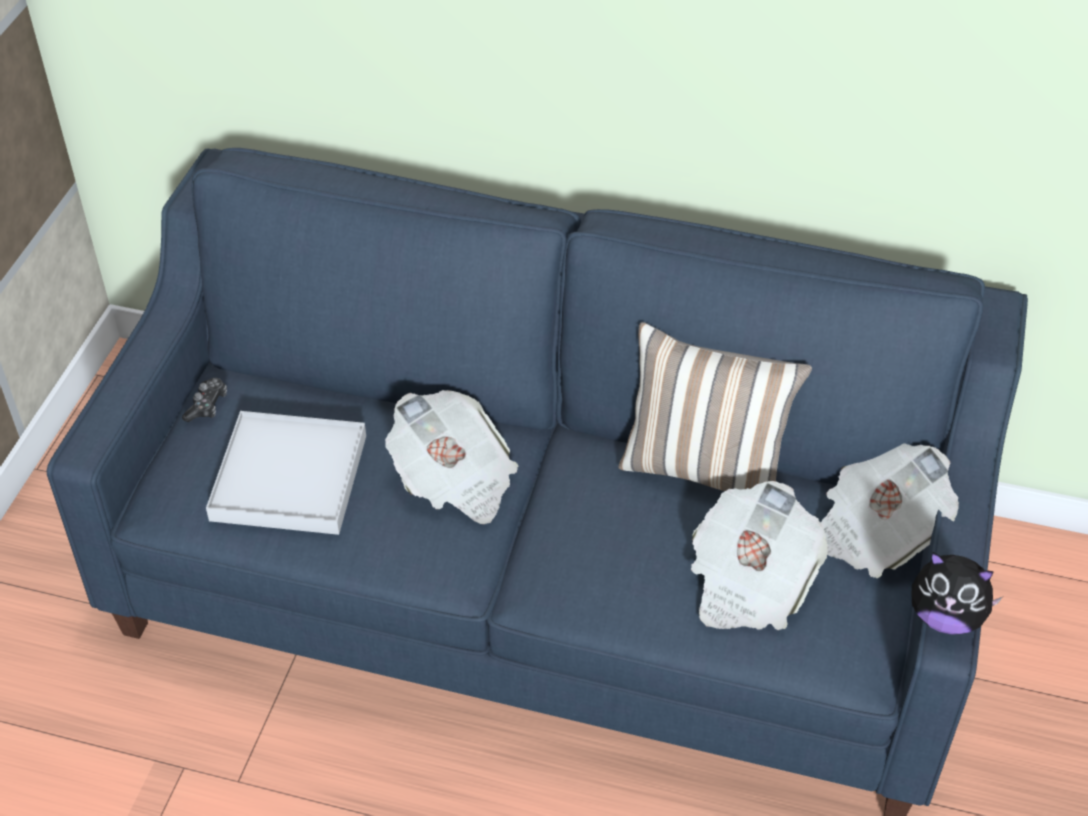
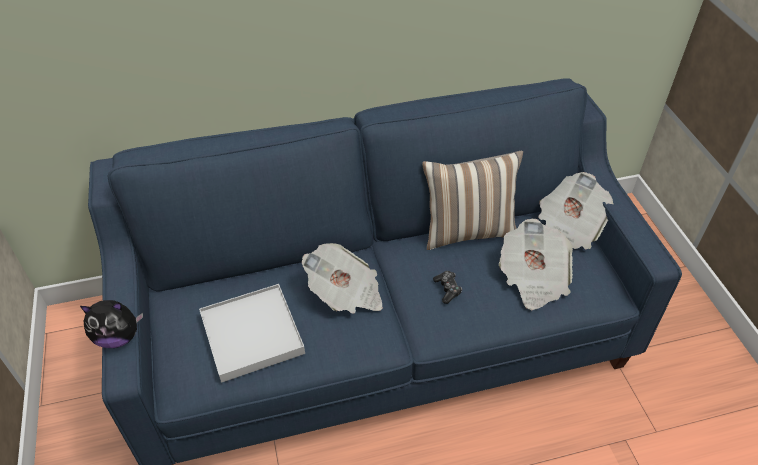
camera: 30 degrees left, 0 degrees up
game controller [182,378,227,422] -> game controller moved to [433,271,462,304]
plush toy [912,552,1002,635] -> plush toy moved to [80,300,143,348]

